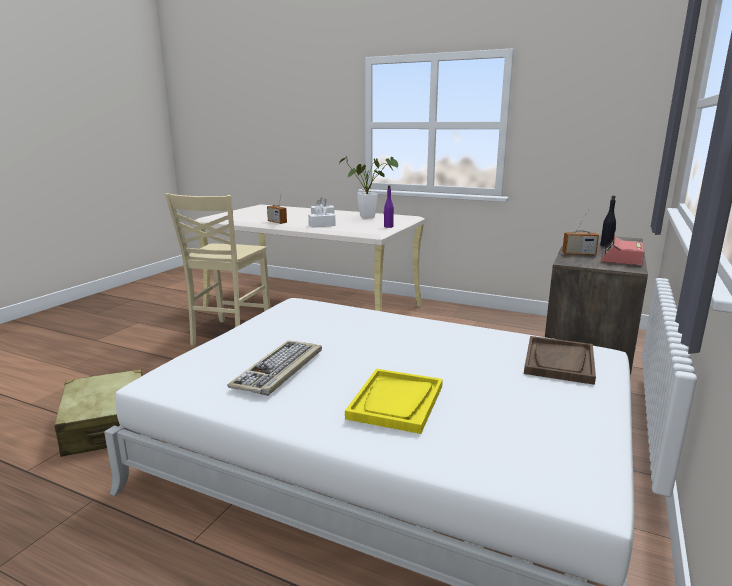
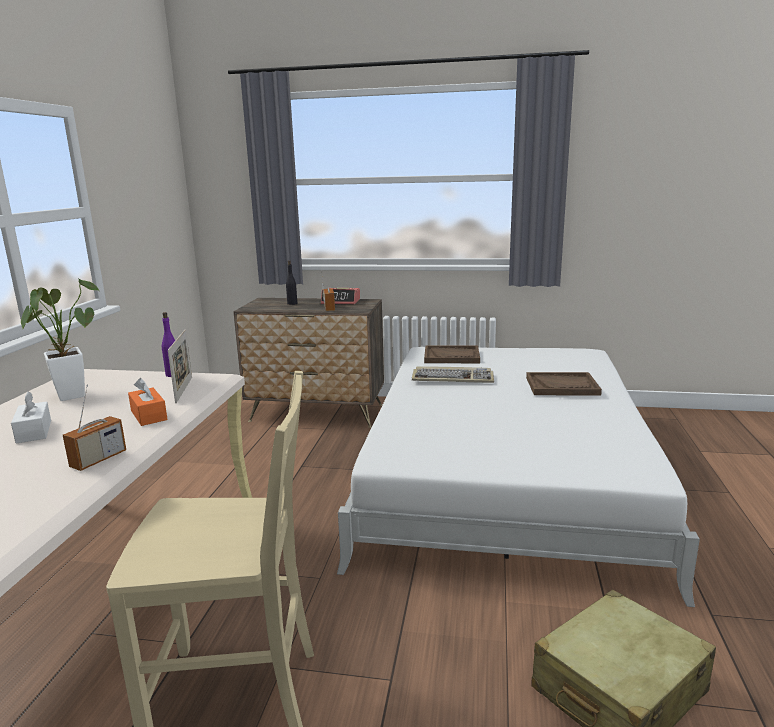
camera: 105 degrees left, 0 degrees up
keyboard [227,341,322,396] -> keyboard moved to [412,366,494,383]
white tissue box [308,204,335,227] -> orange tissue box [128,378,168,426]
yellow tray [345,369,443,434] -> brown tray [526,372,602,396]
none -> picture frame [168,330,192,403]

